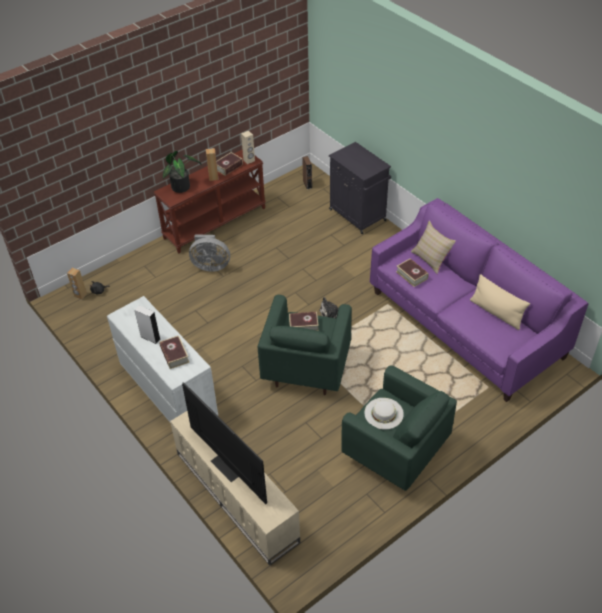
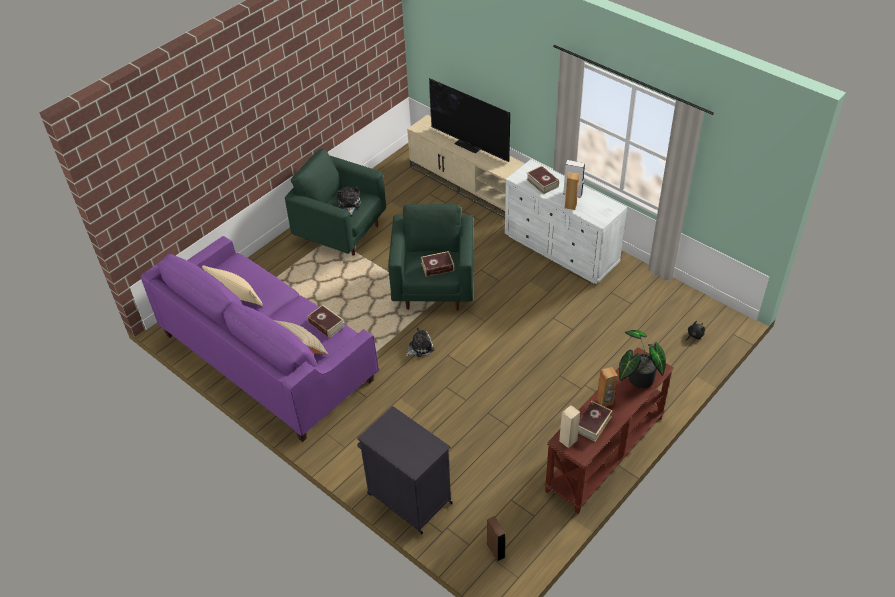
camera: 170 degrees right, 0 degrees up
brown speaker [67,268,87,300] -> brown speaker moved to [565,172,579,210]
grey fan [189,234,230,272] -> none
white hat [364,398,404,430] -> plush toy [337,187,361,215]

